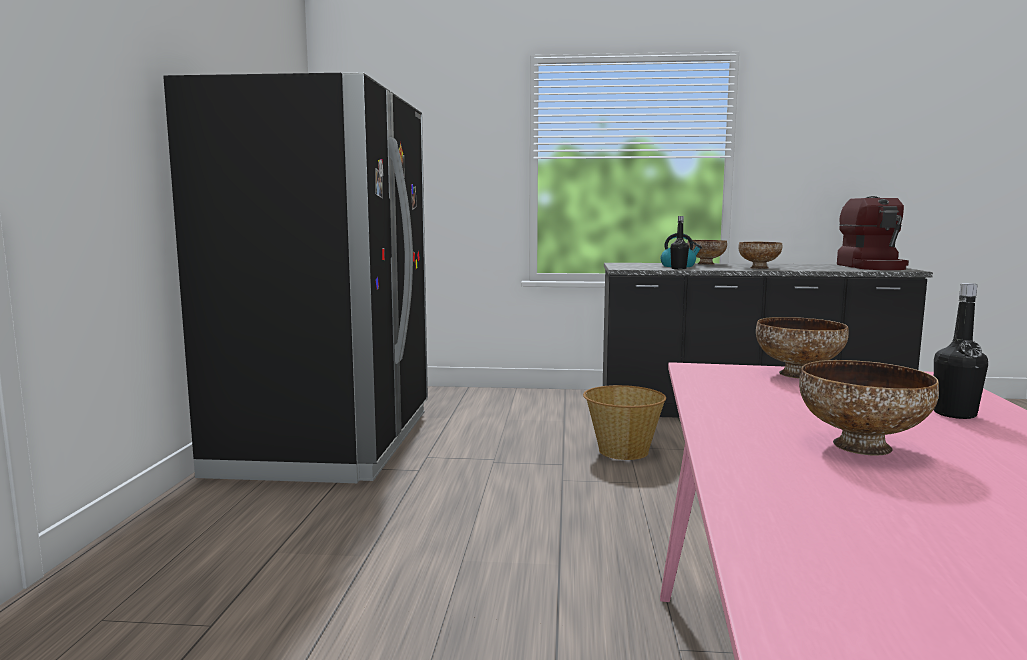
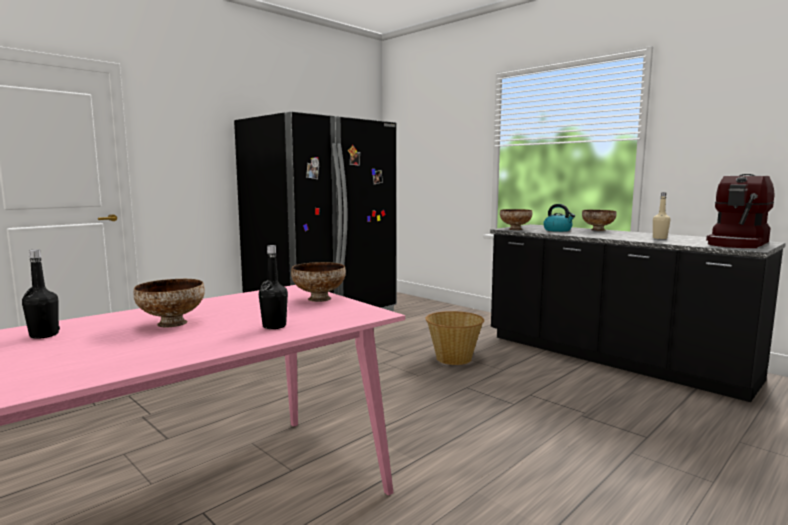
camera: 40 degrees right, 0 degrees up
black bottle [670,216,689,269] -> black bottle moved to [22,249,60,339]
bowl [738,242,782,269] -> bowl moved to [500,209,532,230]
none -> beige bottle [653,192,671,239]

